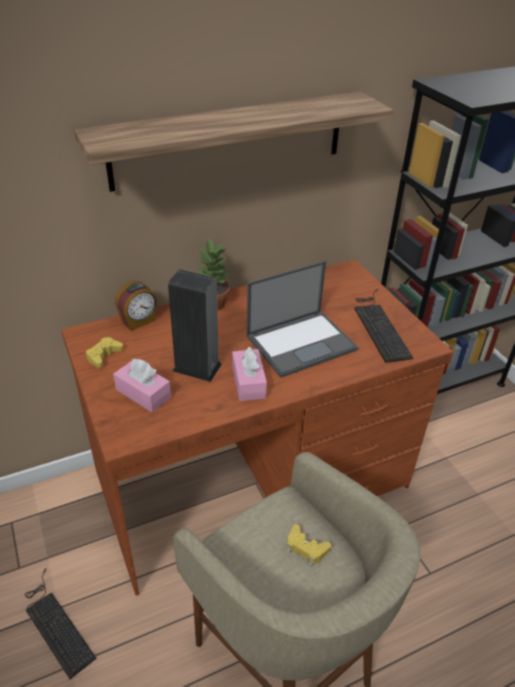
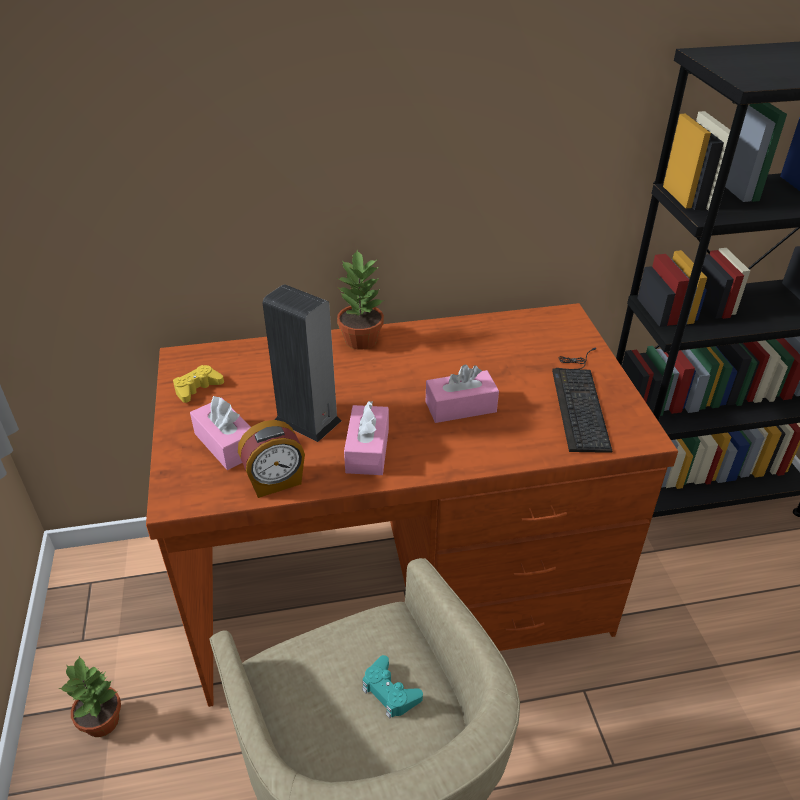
camera: 15 degrees right, 0 degrees up
keyboard [25,568,96,679] -> potted plant [58,656,121,737]
shelf [74,92,394,192] -> none
alarm clock [115,281,157,331] -> alarm clock moved to [238,420,305,498]
laptop [247,261,358,378] -> pink tissue box [426,364,499,423]
yellow game controller [287,524,331,566] -> turquoise game controller [362,655,423,718]

